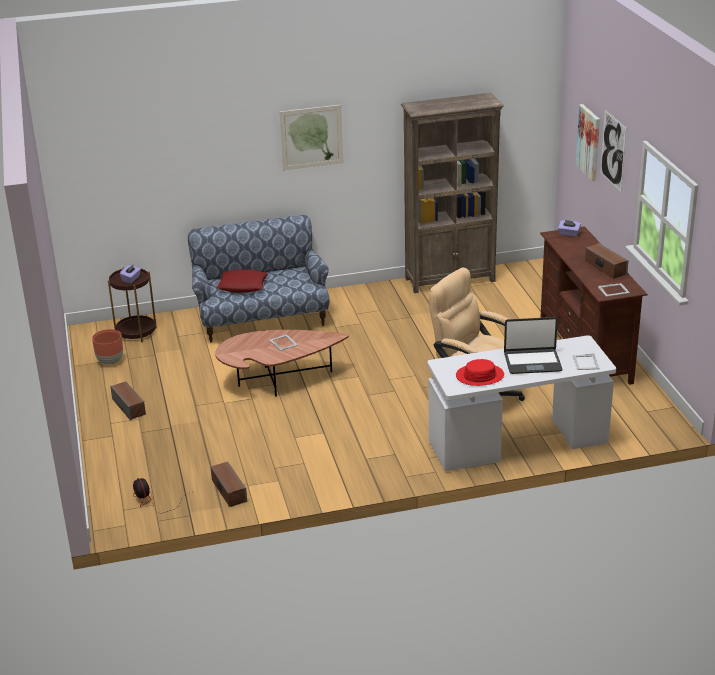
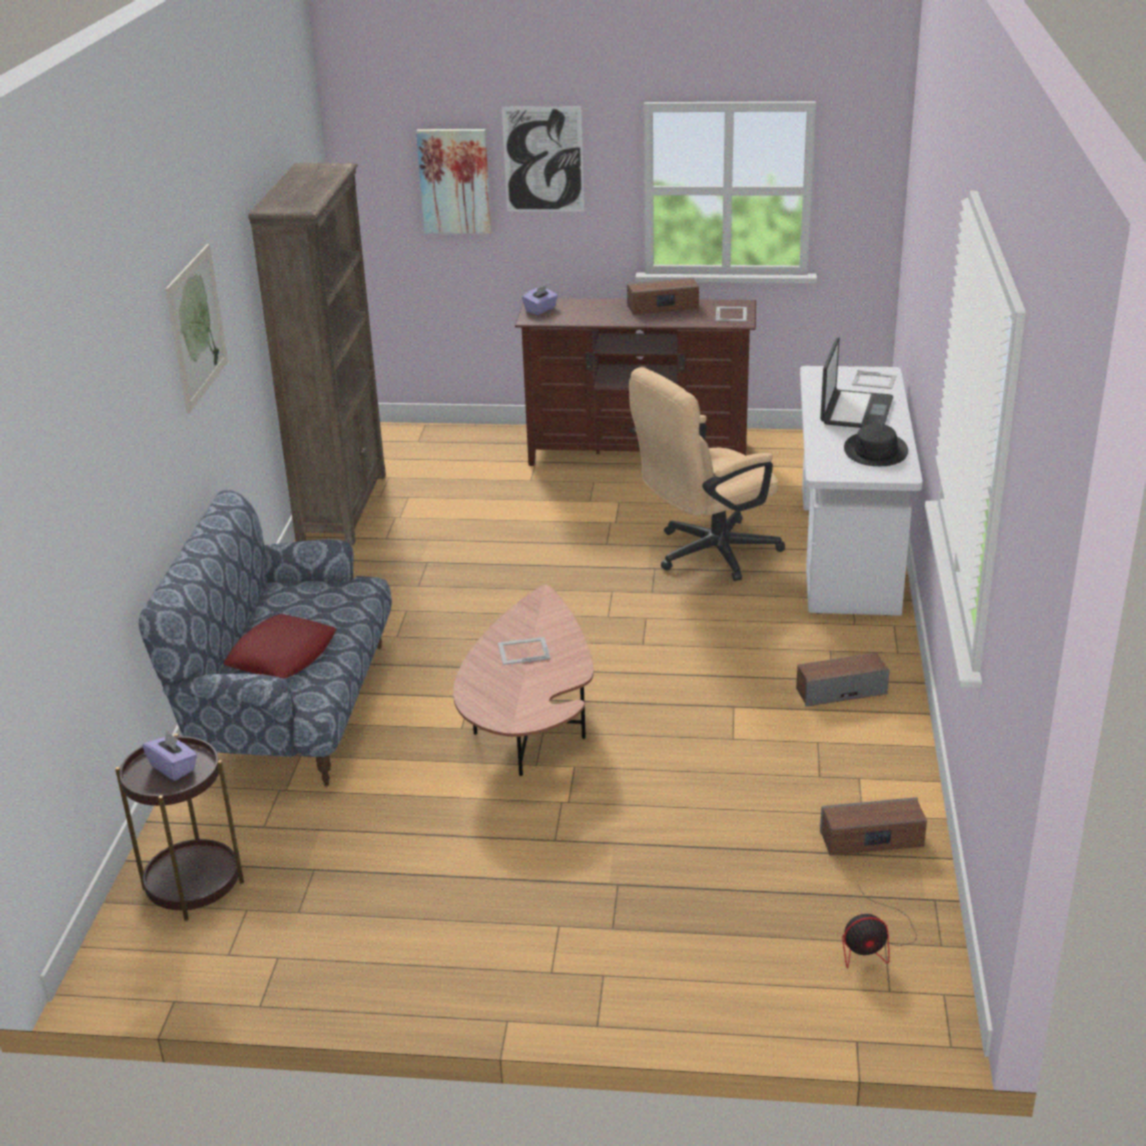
camera: 70 degrees left, 0 degrees up
brown planter [92,329,123,365] -> none
speaker [110,381,146,420] -> speaker moved to [796,653,890,707]
red hat [456,359,504,386] -> black hat [844,424,908,466]

